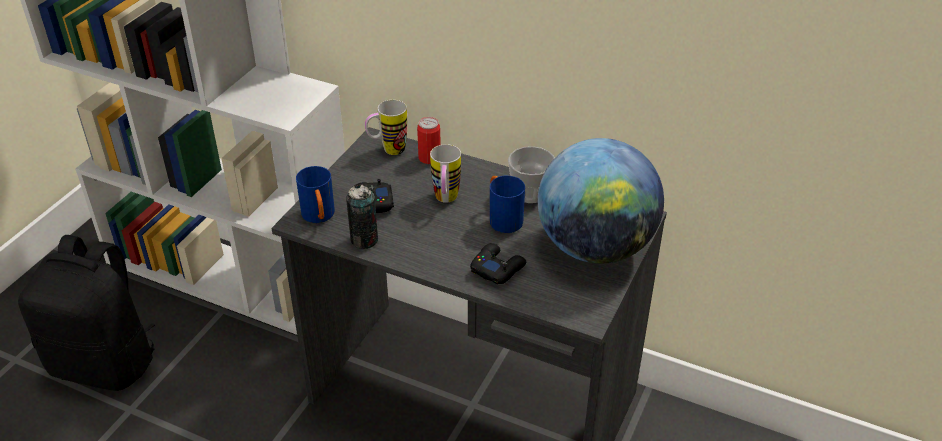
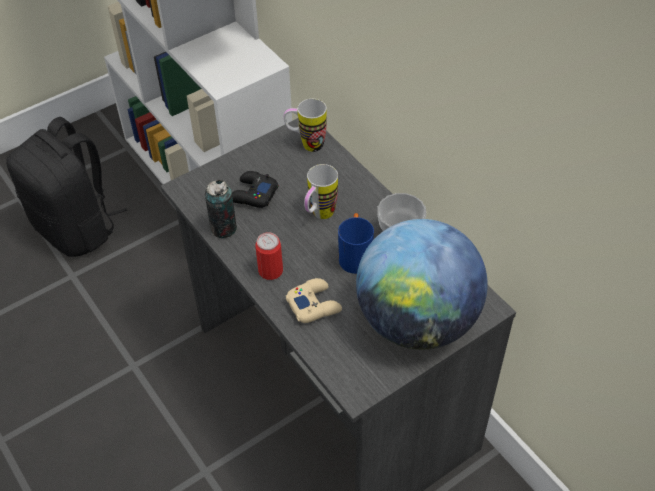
camera: 30 degrees right, 10 degrees up
blue mug [296,166,335,223] -> none
can [417,117,441,164] -> can moved to [255,232,283,280]
black game controller [470,243,526,284] -> beige game controller [286,278,342,323]

